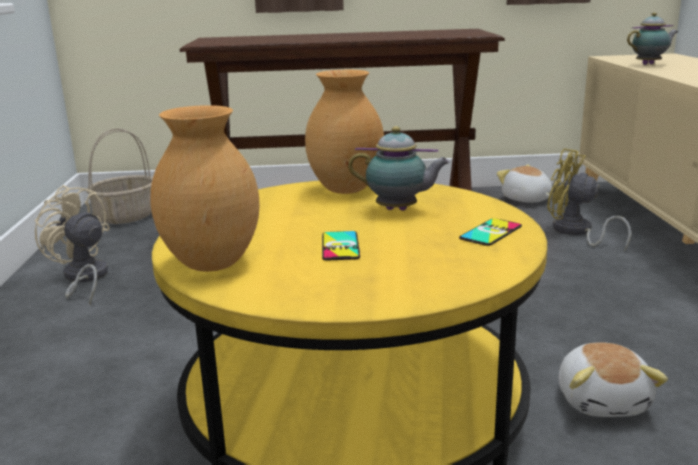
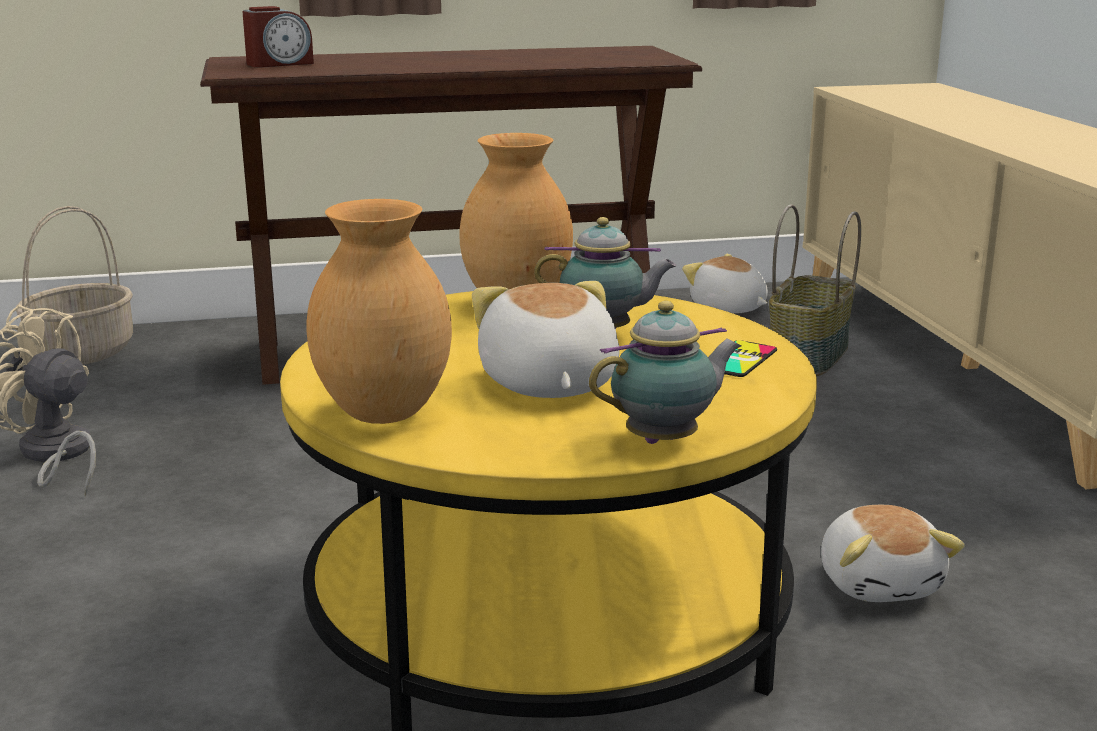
camera: 10 degrees left, 0 degrees up
phone [322,231,360,261] -> plush toy [472,281,620,398]
yellow fan [547,148,631,251] -> basket [769,204,861,376]
teapot [627,12,678,65] -> teapot moved to [589,301,742,444]
none -> alarm clock [242,6,314,68]

